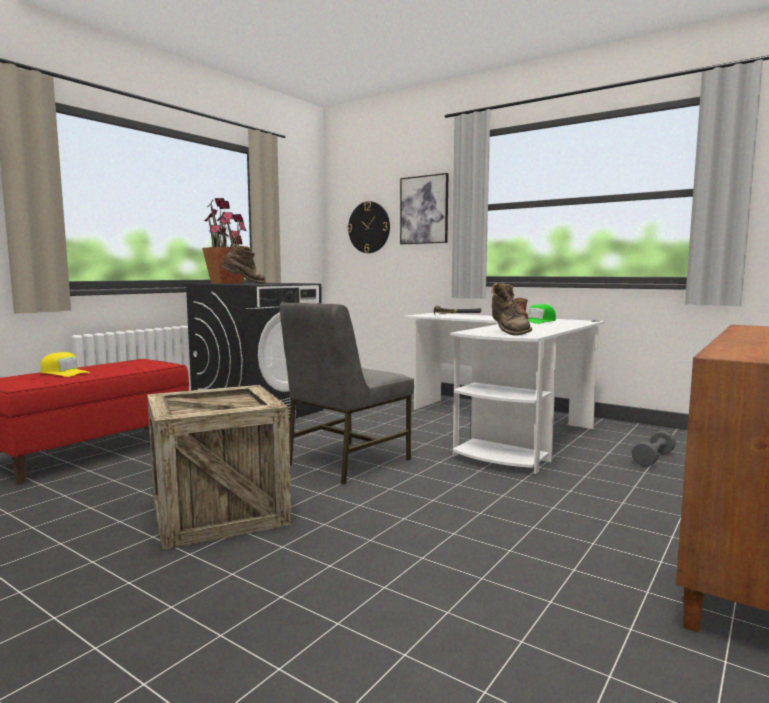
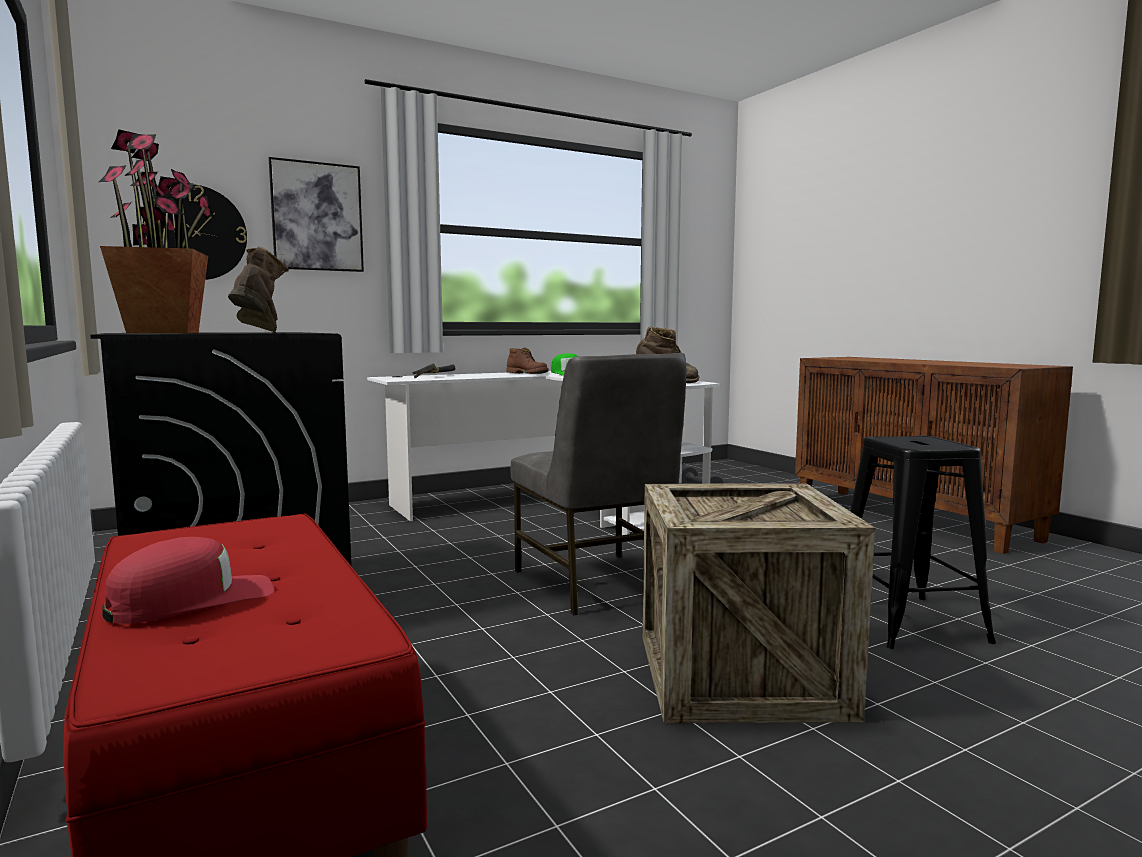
camera: 65 degrees left, 0 degrees up
yellow cap [40,352,90,377] -> red cap [102,537,274,624]
none -> black stool [850,436,996,649]

